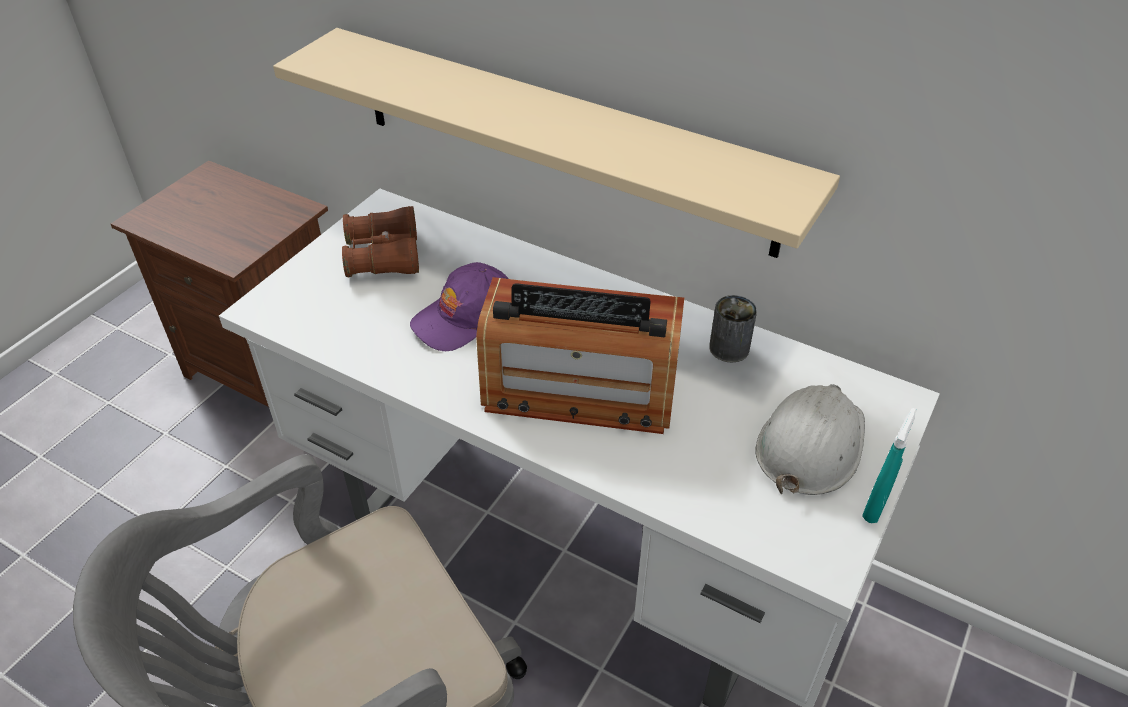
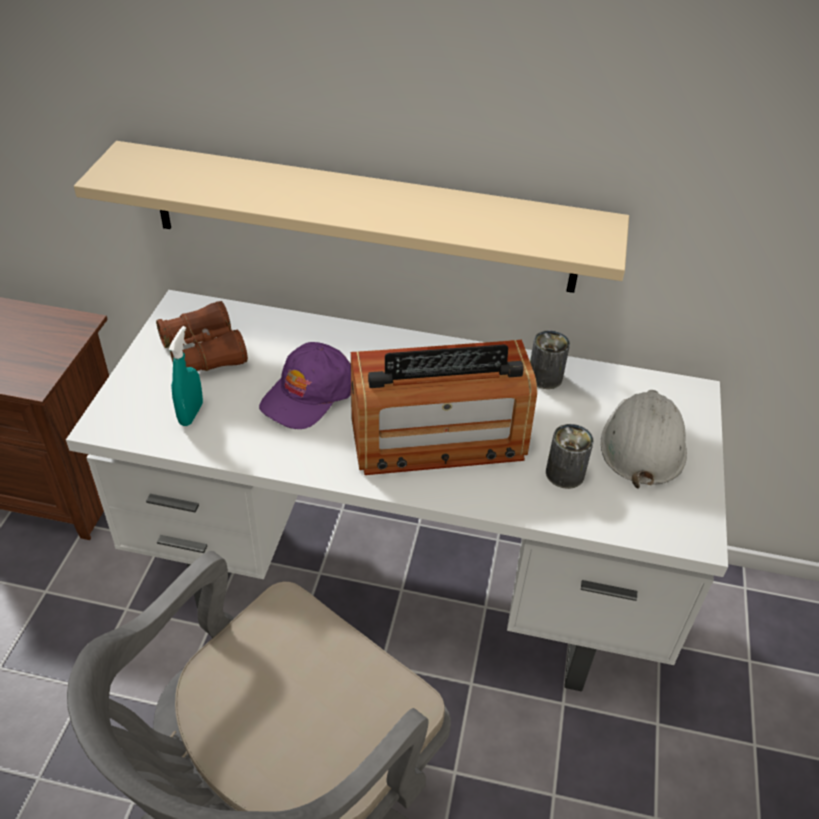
camera: 20 degrees left, 0 degrees up
turquoise spray bottle [862,408,917,523] -> turquoise spray bottle moved to [168,326,203,426]
none -> can [546,424,594,489]

